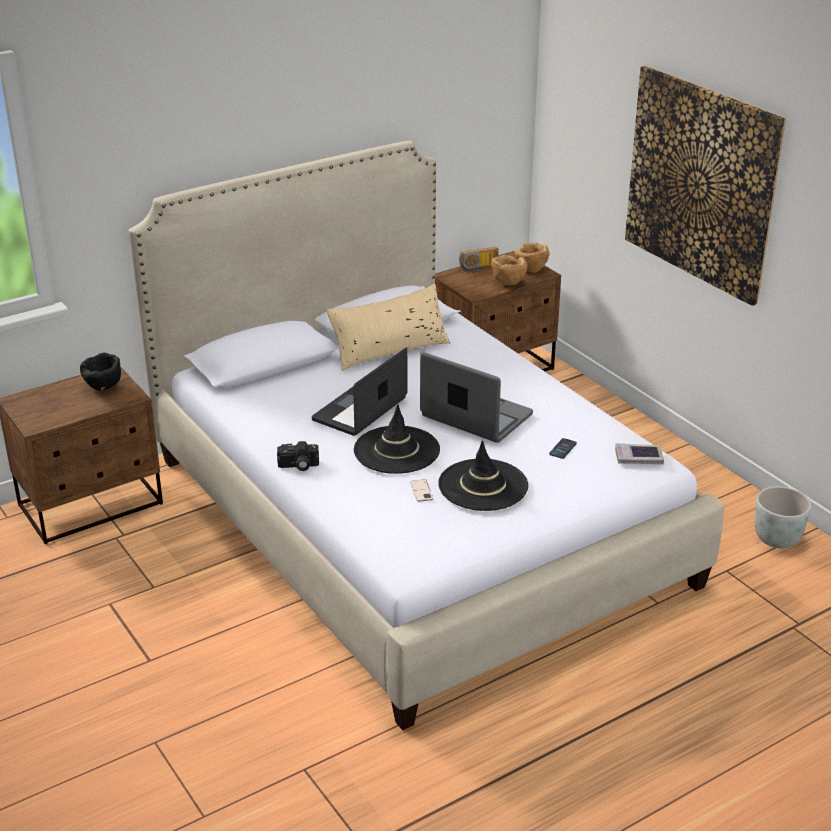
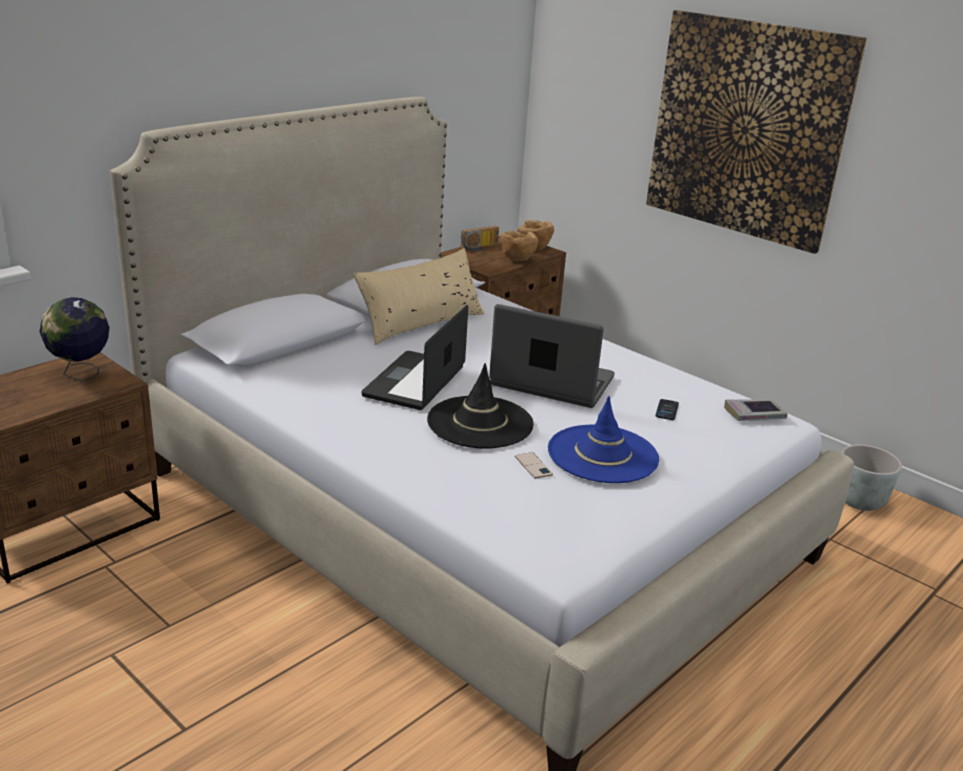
camera: 15 degrees left, 5 degrees down
black bowl [80,352,121,391] -> globe [40,297,110,381]
camera [277,441,319,471] -> none
black hat [438,440,528,511] -> blue hat [548,396,659,483]

